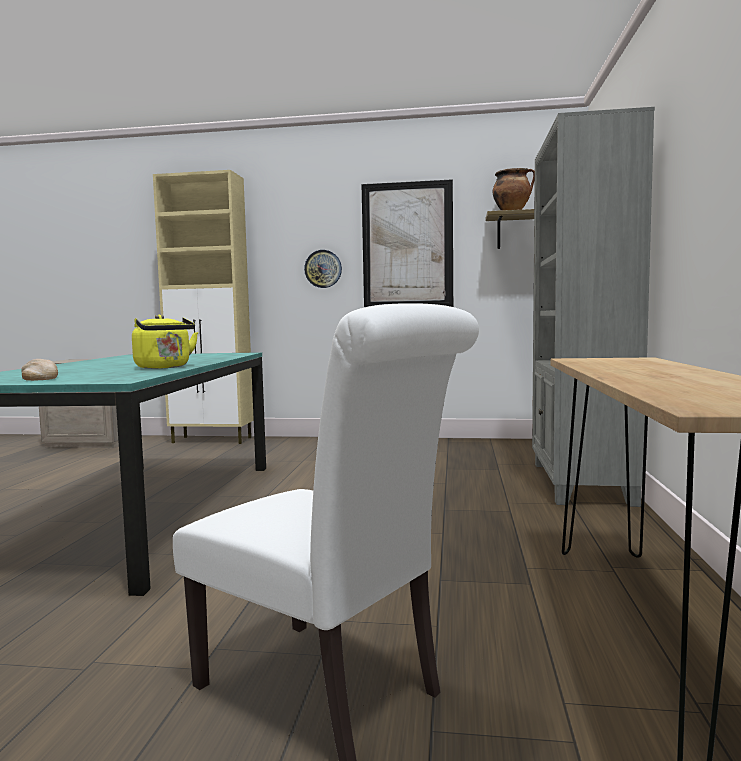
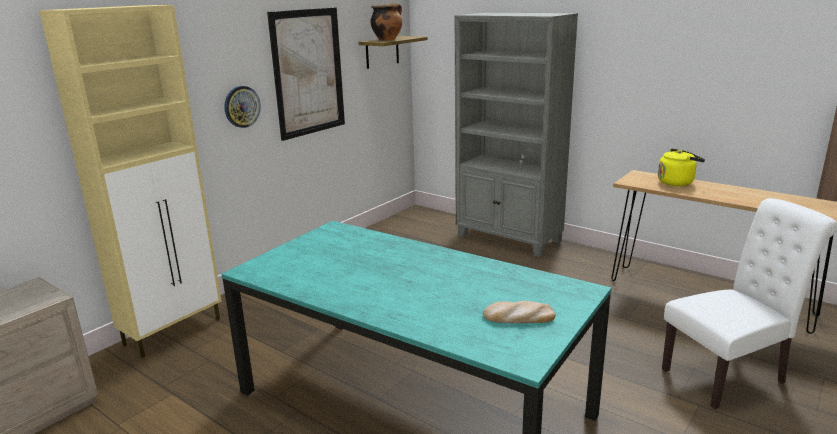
camera: 60 degrees left, 15 degrees up
yellow kettle [132,315,198,369] -> yellow kettle moved to [658,149,705,186]

